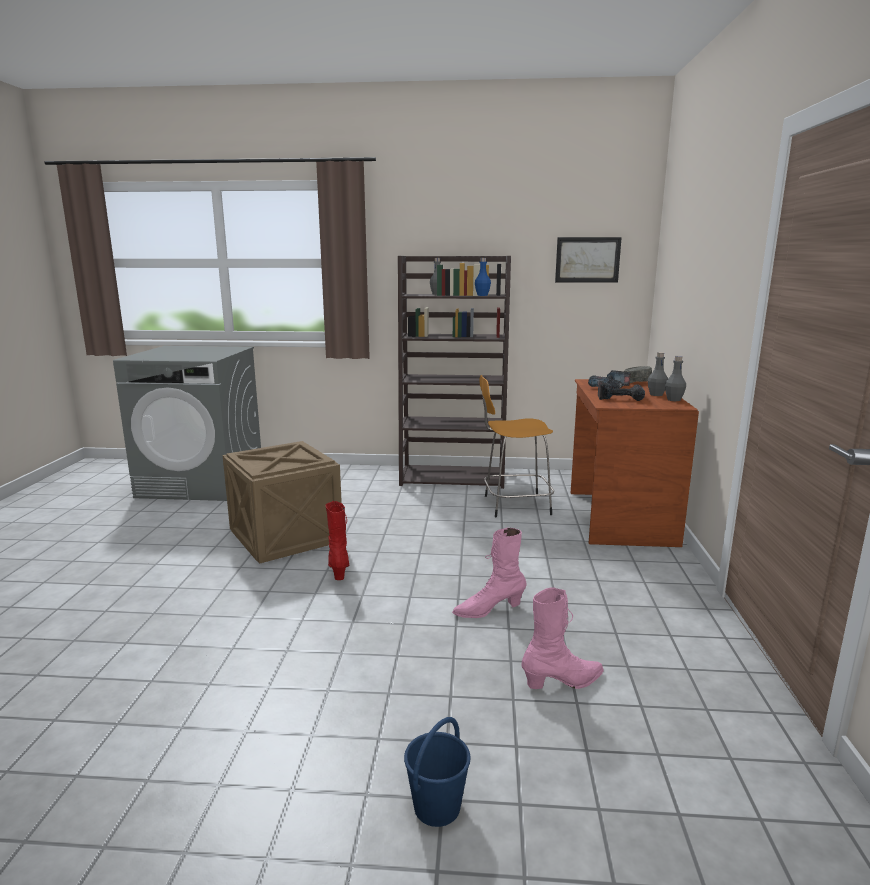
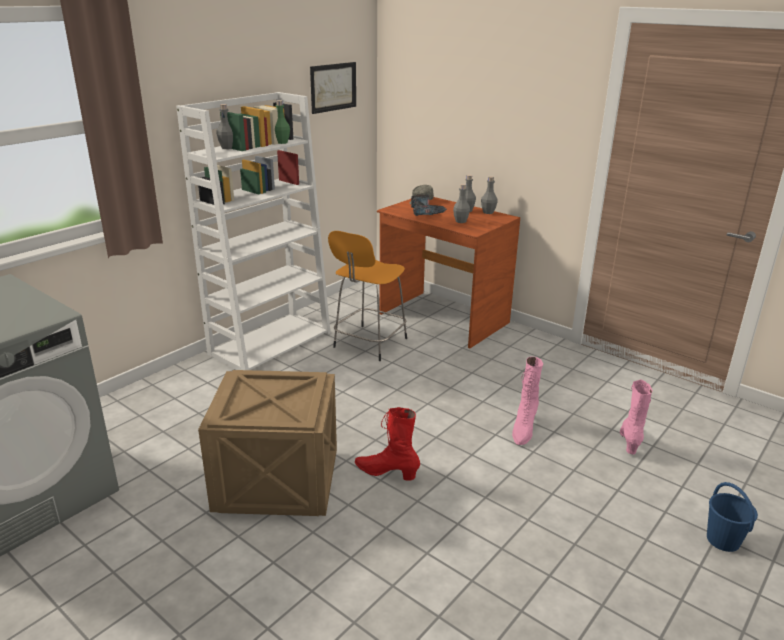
camera: 55 degrees left, 10 degrees up
brown bookcase [398,256,511,489] -> white bookcase [176,92,331,370]
blue bottle [475,258,491,296] -> green bottle [275,100,290,144]
power drill [598,381,645,401] -> grey bottle [453,184,470,223]

